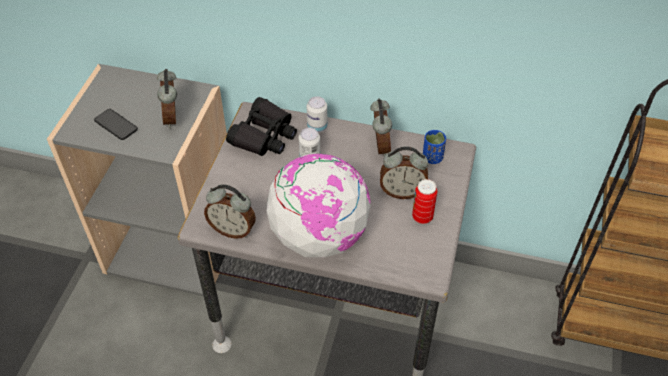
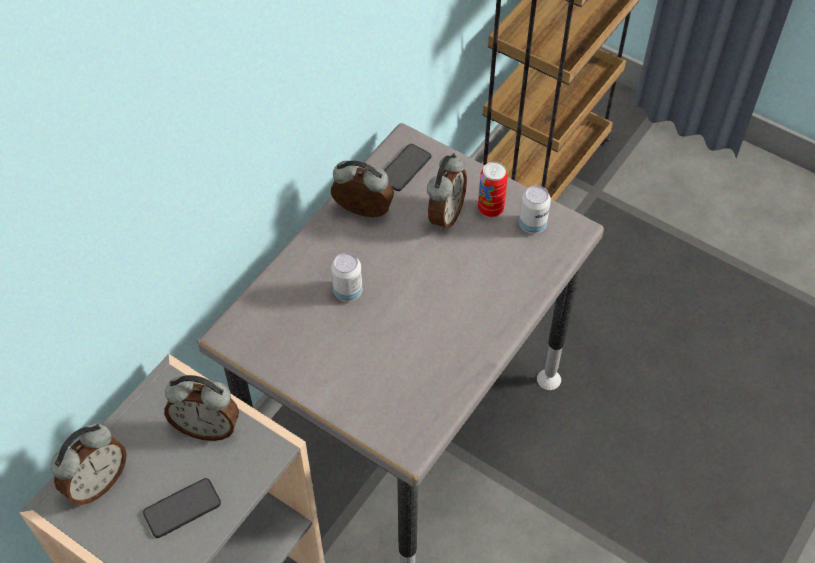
camera: 70 degrees left, 5 degrees up
alarm clock [204,184,256,239] -> alarm clock moved to [50,423,127,505]
black binoculars [226,97,297,156] -> none
globe [267,154,370,258] -> none
can [307,96,327,133] -> can moved to [519,185,551,234]
blue cup [423,130,446,164] -> phone [384,144,431,191]

